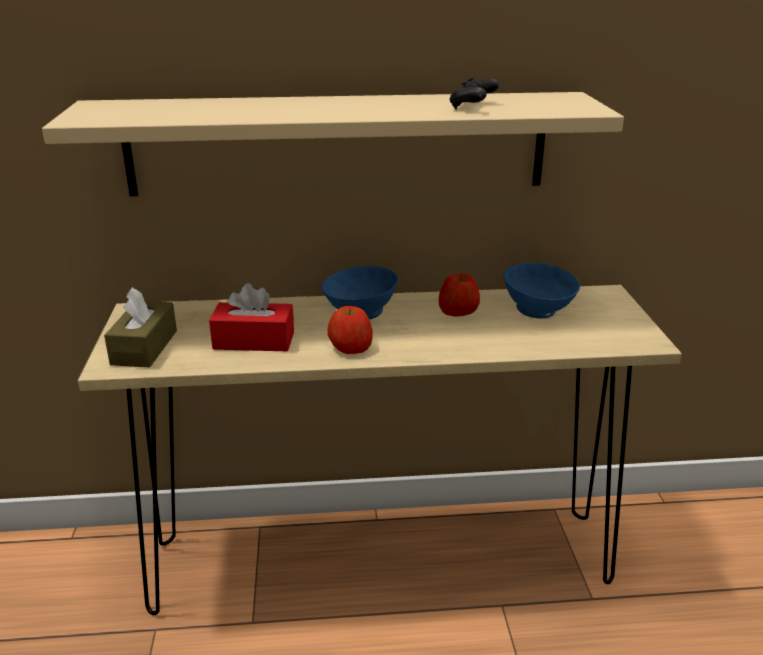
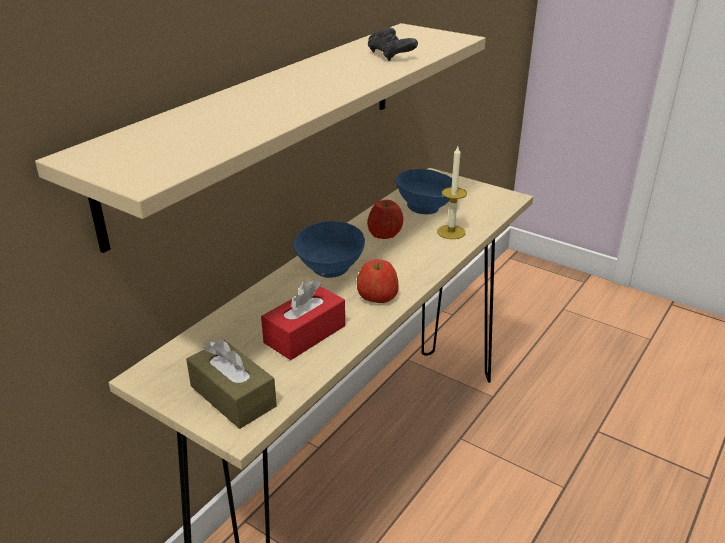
camera: 50 degrees left, 5 degrees up
none -> candle [437,146,467,239]

